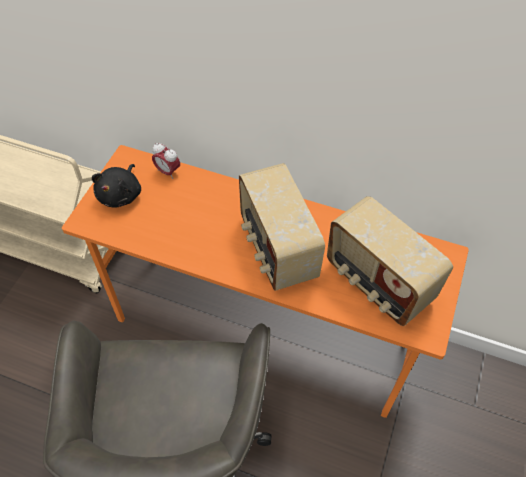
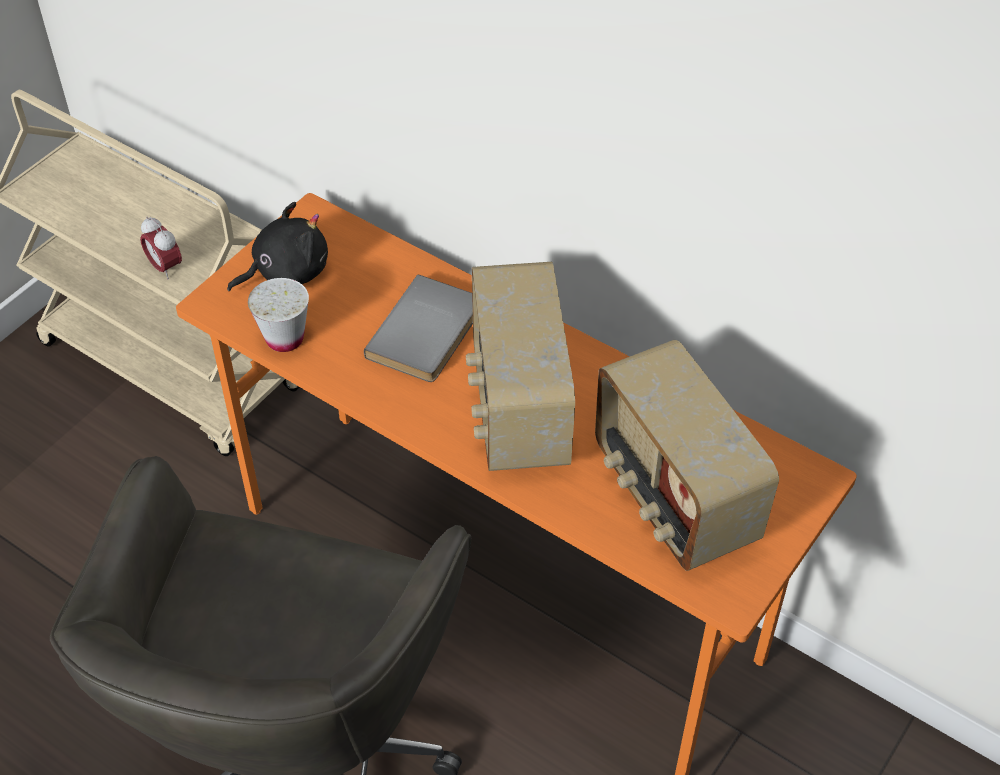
camera: 15 degrees right, 5 degrees down
black plush toy [92,164,141,208] -> black plush toy turned 150 degrees counterclockwise [227,202,328,291]
alarm clock [152,143,180,179] -> alarm clock moved to [140,217,182,279]
none -> white cup [248,278,309,352]
none -> grey book [364,274,473,382]

